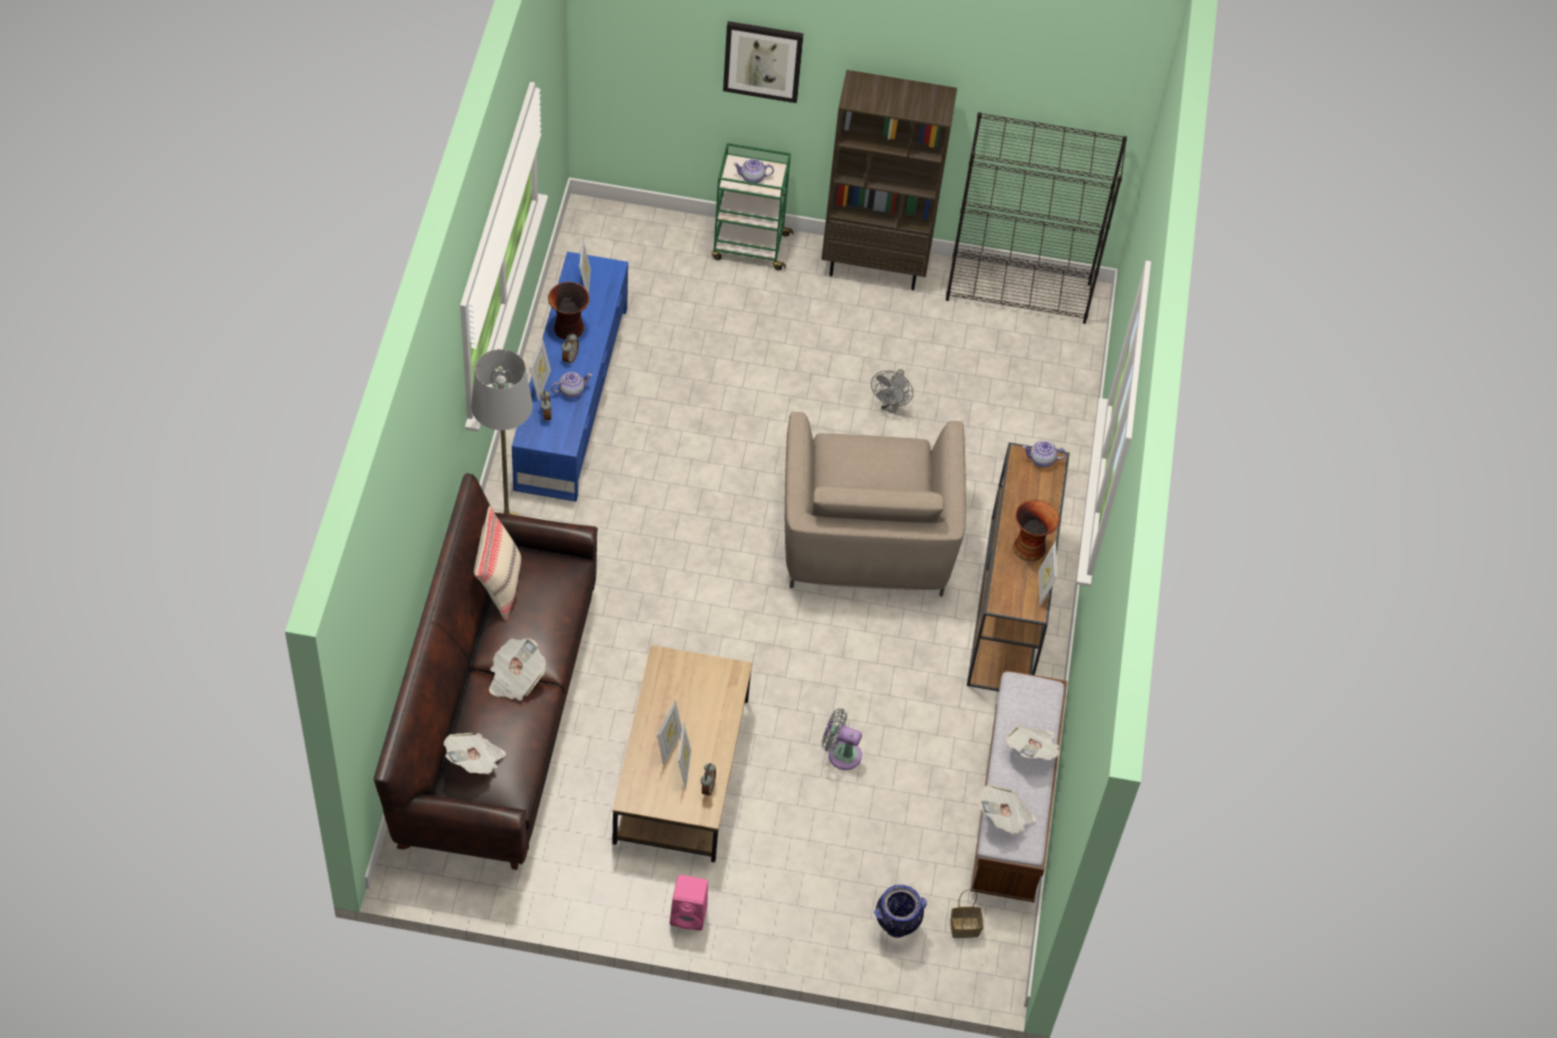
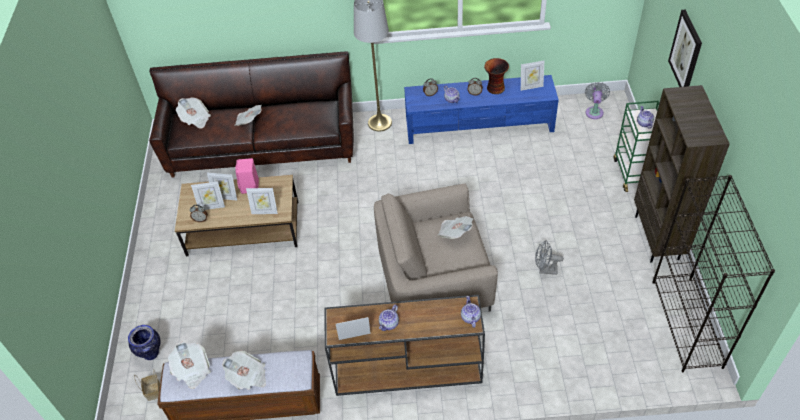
camera: 85 degrees right, 5 degrees down
beige pillow [474,506,521,621] -> none
picture frame [529,337,551,401] -> picture frame moved to [246,188,278,214]
pink speaker [670,875,708,931] -> pink speaker moved to [236,158,259,194]
grey fan [822,708,862,770] -> grey fan moved to [585,82,610,119]
vase [1013,500,1059,561] -> teapot [379,304,399,331]
none -> newspaper [438,216,473,239]

